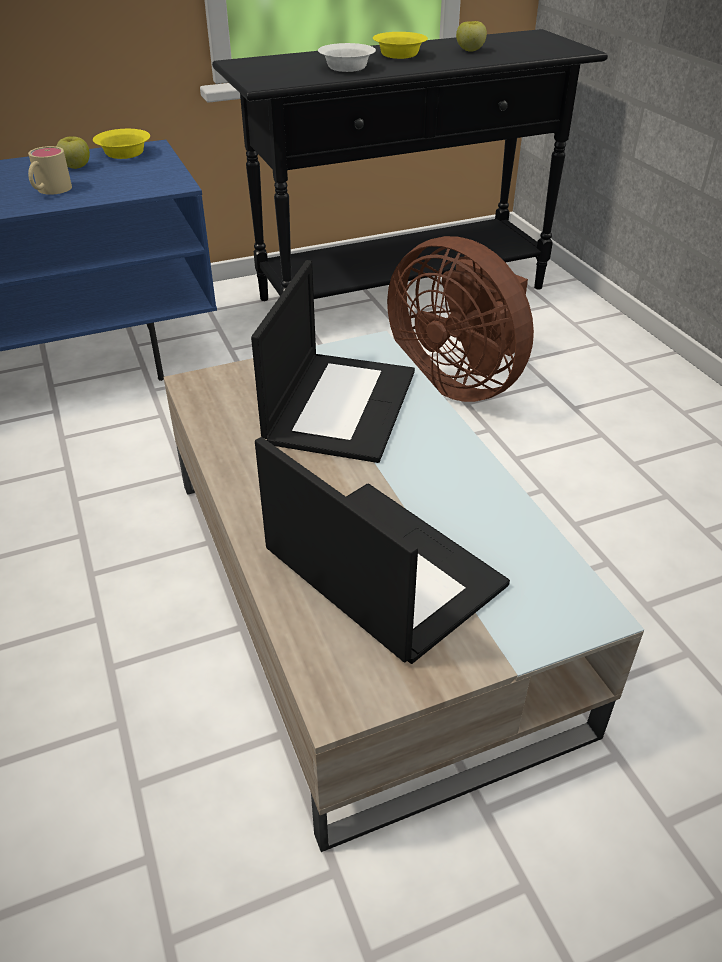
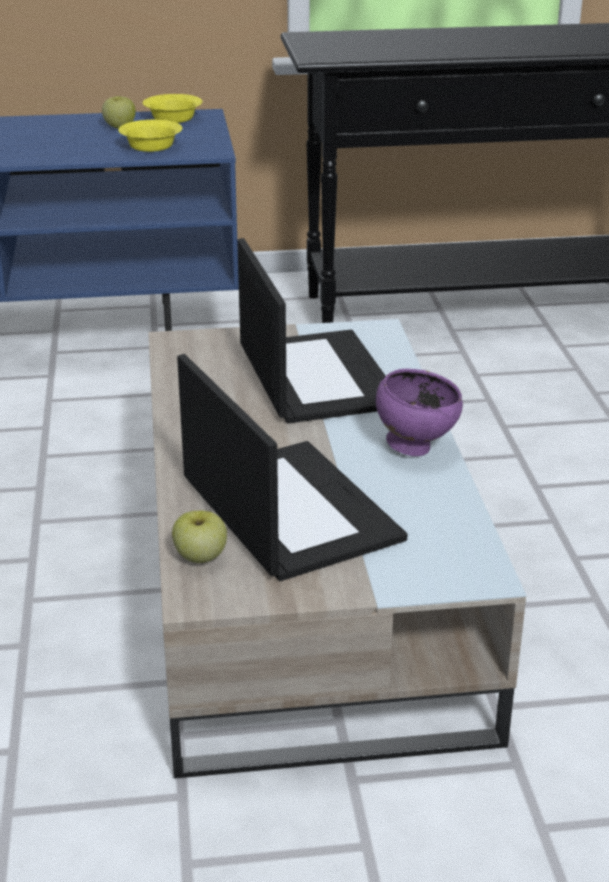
camera: 15 degrees right, 10 degrees down
beige mug [28,146,72,195] -> none
laptop [251,260,415,463] -> laptop turned 45 degrees counterclockwise [237,238,386,423]
white bowl [318,43,376,72] -> none
yellow bowl [373,32,428,59] -> yellow bowl moved to [118,120,182,152]
brown fan [387,236,534,402] -> none
apple [456,21,487,52] -> apple moved to [172,510,227,563]
none -> purple bowl [376,369,463,456]

